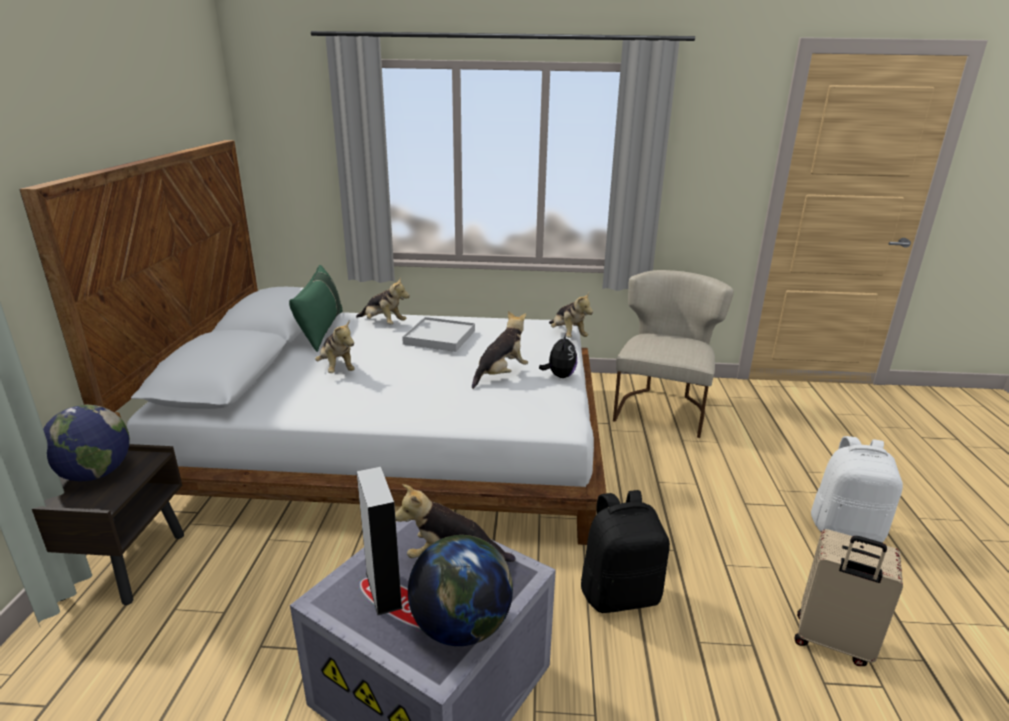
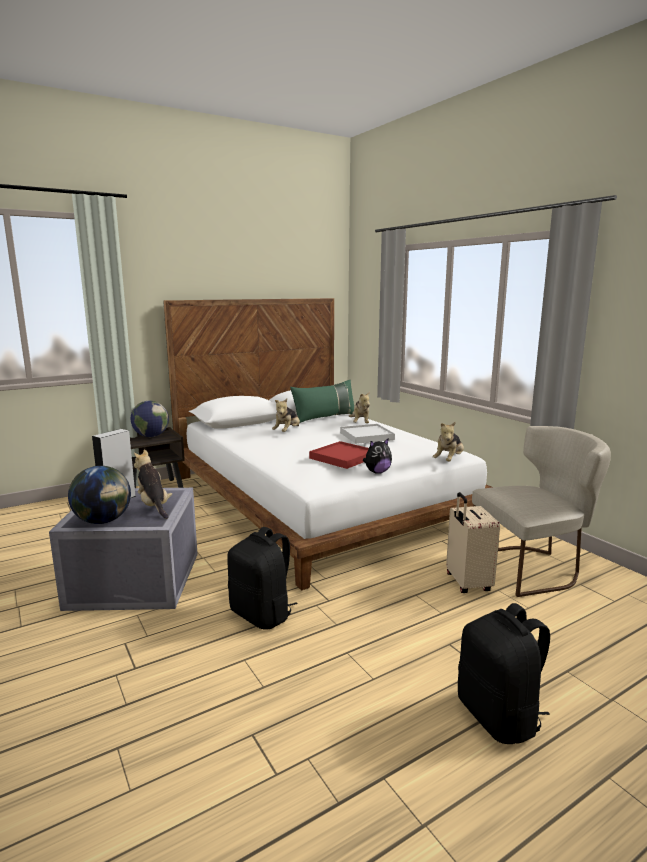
camera: 55 degrees right, 10 degrees down
plush toy [472,311,528,389] -> red tray [309,441,369,469]
beige suitcase [795,529,903,666] -> beige suitcase moved to [446,492,500,593]
white backpack [811,436,903,542] -> black backpack [458,603,550,744]

